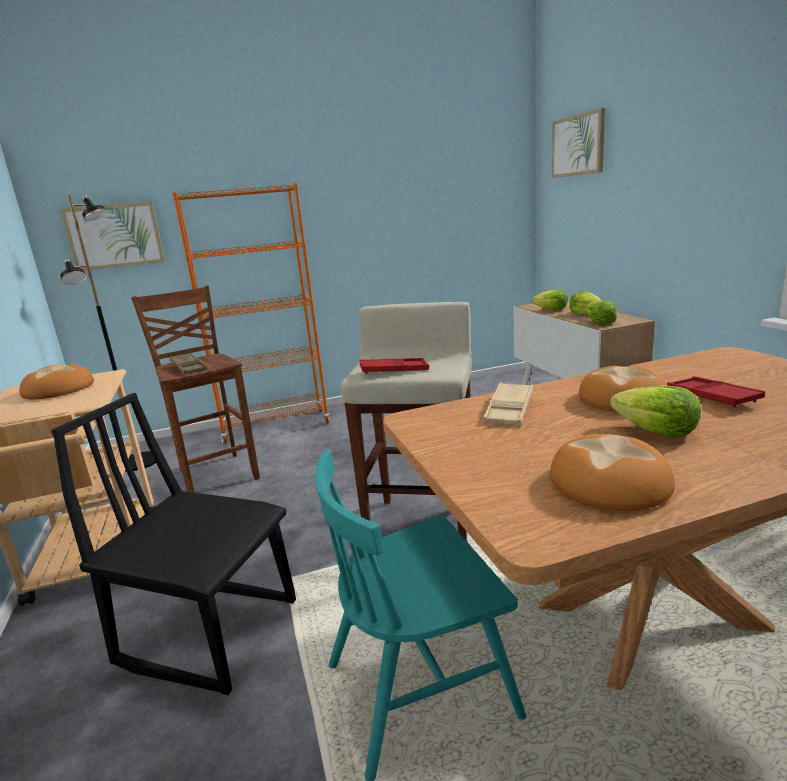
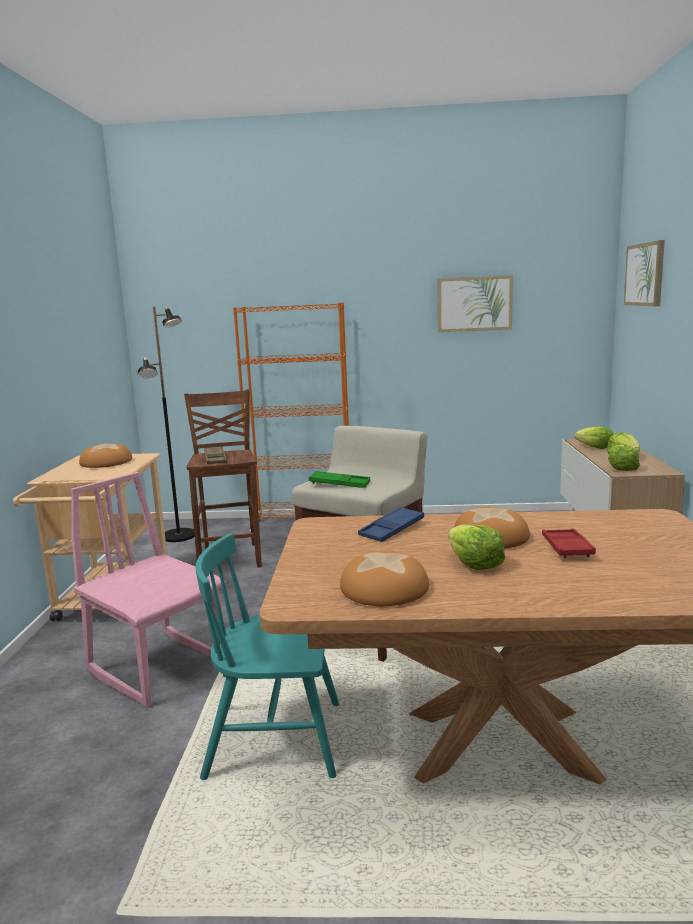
camera: 20 degrees right, 5 degrees down
black chair [52,393,296,695] -> pink chair [71,472,226,707]
picture [60,202,165,270] -> picture moved to [438,275,513,332]
red tray [359,358,429,374] -> green tray [309,471,370,488]
beige tray [483,382,533,426] -> blue tray [358,507,424,542]

